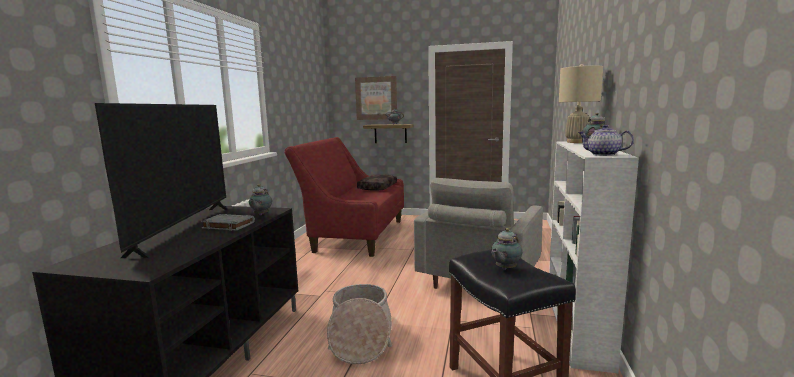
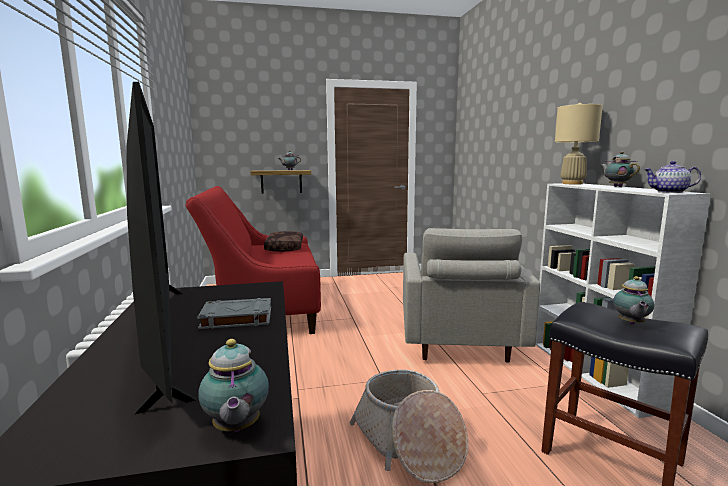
camera: 25 degrees left, 0 degrees up
teapot [249,184,272,216] -> teapot moved to [198,339,269,432]
picture [355,76,397,120] -> none

